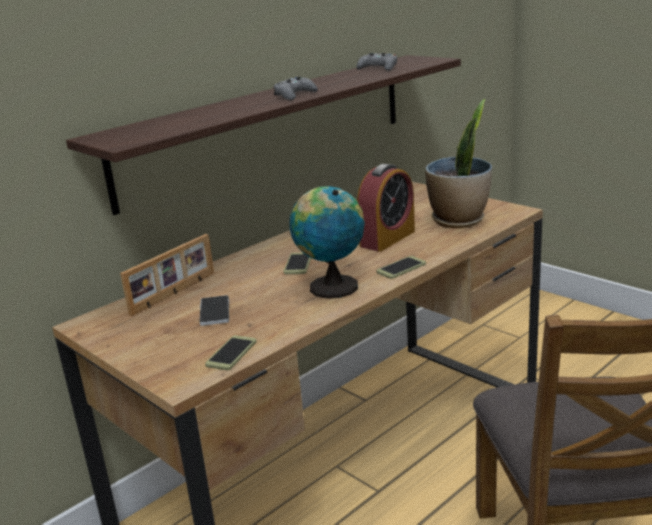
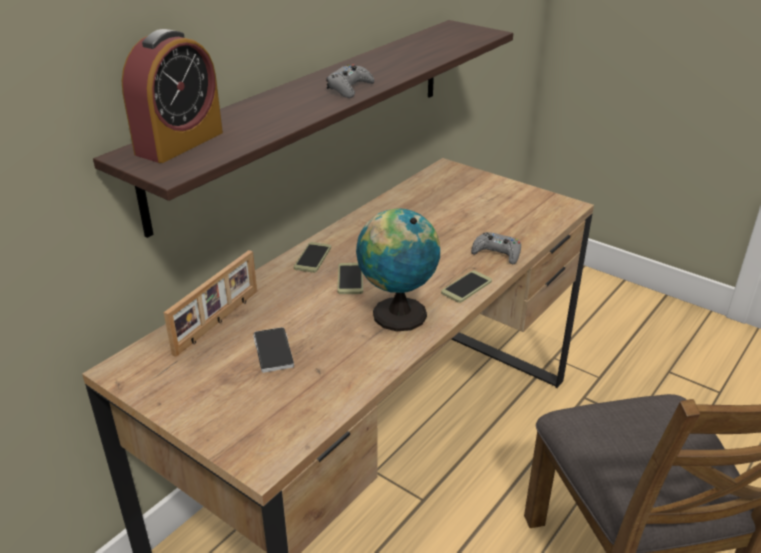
camera: 10 degrees left, 10 degrees up
phone [205,335,256,370] -> phone moved to [294,242,331,273]
grey game controller [357,53,397,71] -> grey game controller moved to [471,232,521,264]
alarm clock [357,164,415,252] -> alarm clock moved to [122,29,223,163]
potted plant [425,99,492,228] -> none

